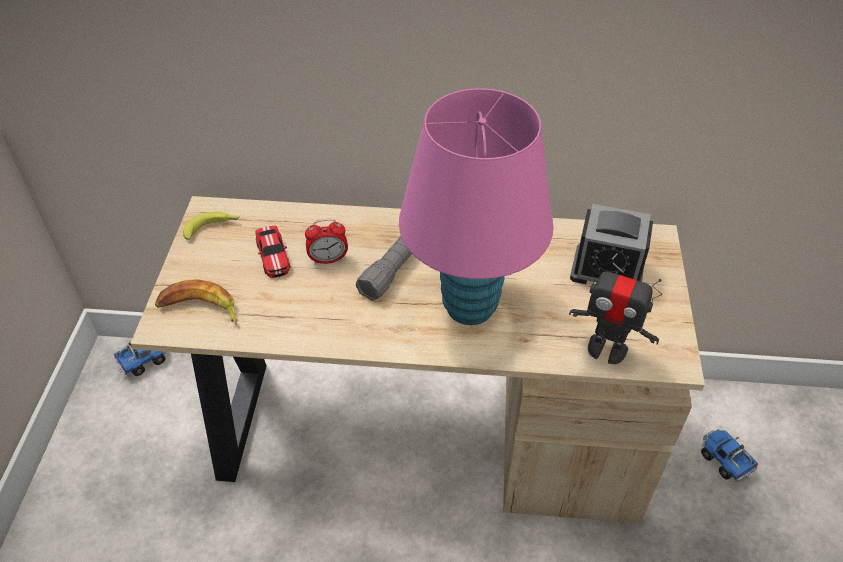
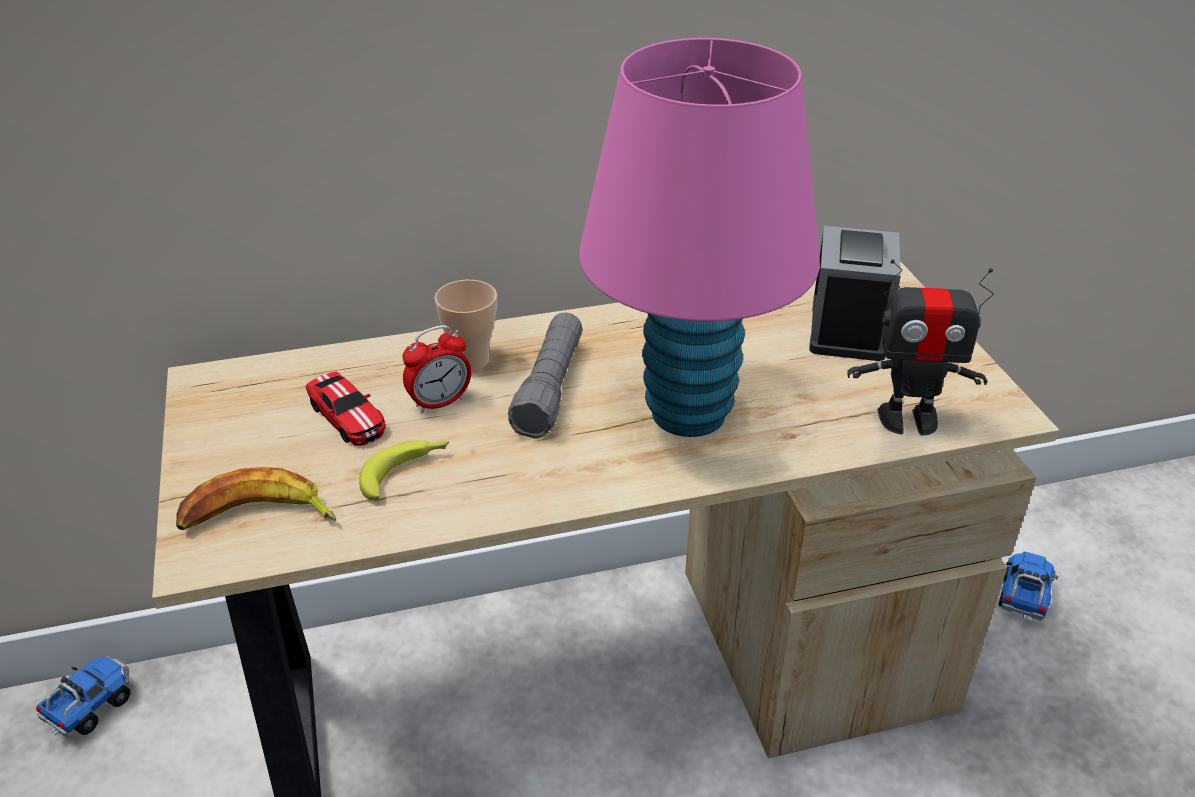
camera: 20 degrees left, 10 degrees down
banana [183,212,239,240] -> banana moved to [359,440,449,500]
alarm clock [570,204,653,284] -> alarm clock turned 75 degrees counterclockwise [809,226,901,361]
toy truck [701,429,758,482] -> toy truck turned 75 degrees clockwise [999,552,1058,621]
none -> cup [434,280,497,371]

